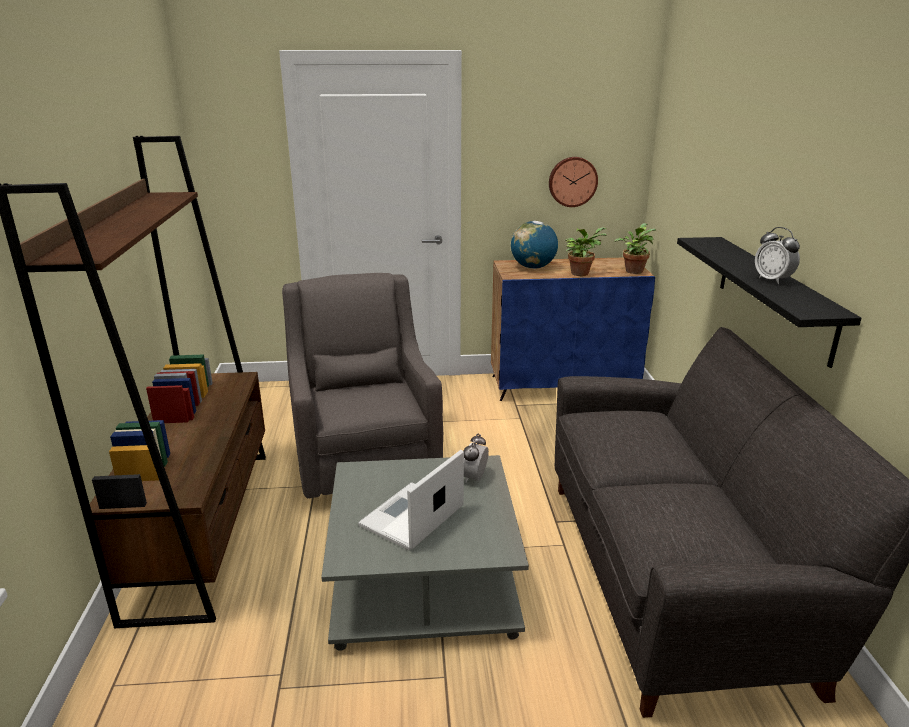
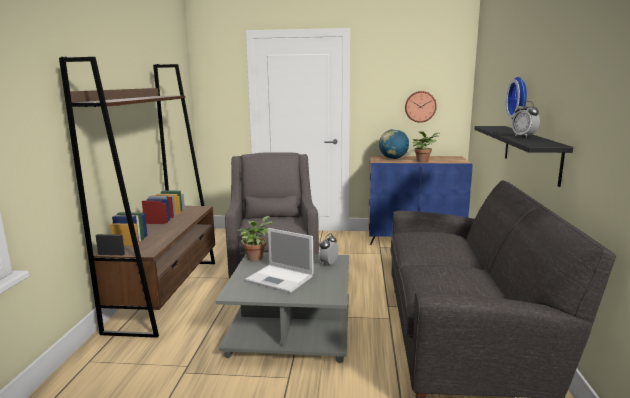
camera: 10 degrees right, 10 degrees down
laptop [358,450,464,551] -> laptop turned 105 degrees counterclockwise [245,228,314,293]
potted plant [614,223,656,274] -> potted plant moved to [237,216,273,261]
none -> wall clock [506,77,527,119]

